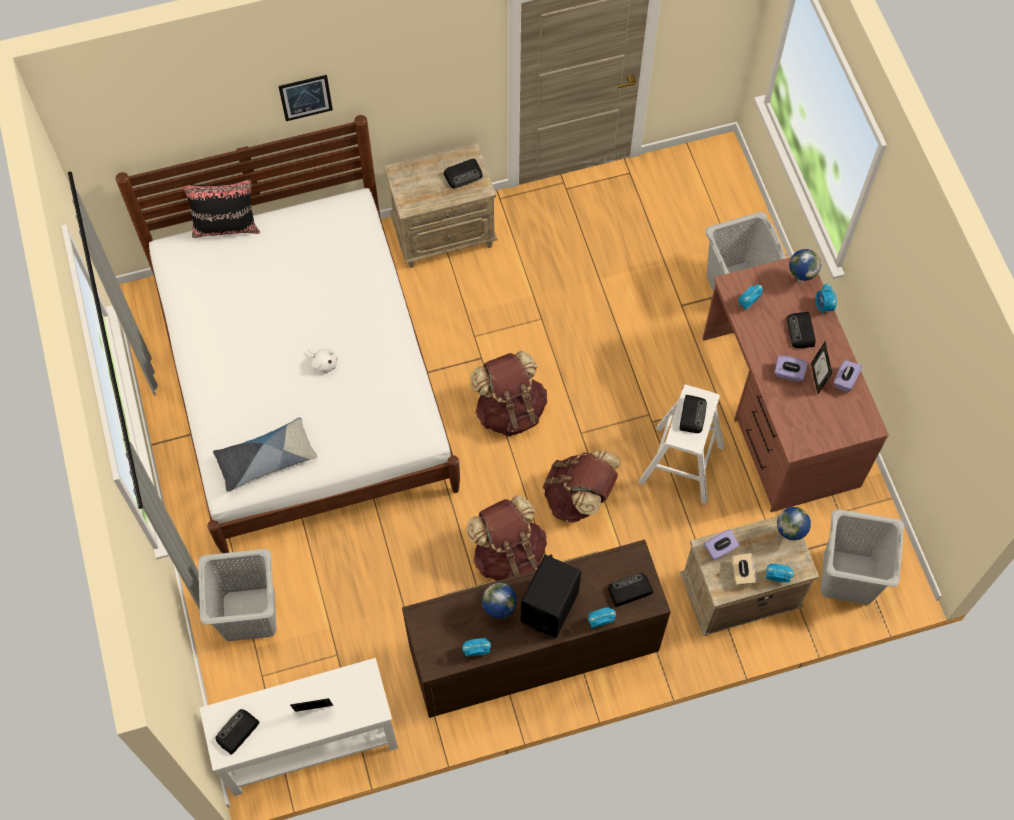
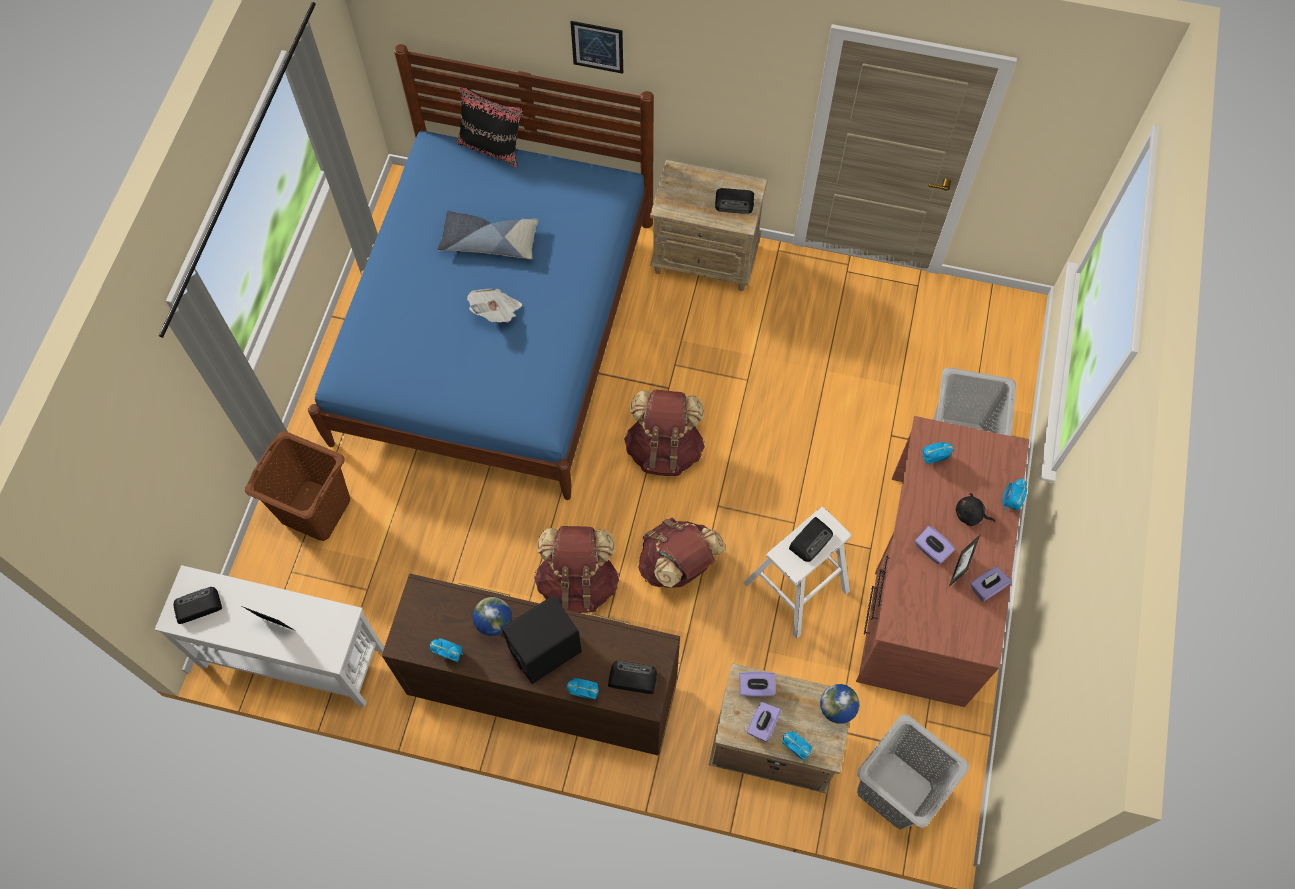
camera: 30 degrees right, 0 degrees up
white bed [115,115,460,553] -> blue bed [308,44,654,500]
grey laundry basket [198,549,276,641] -> brown laundry basket [245,431,350,541]
pillow [213,417,318,492] -> pillow moved to [437,210,539,259]
white plush toy [308,349,337,373] -> newspaper [467,289,522,322]
beige tissue box [732,553,756,586] -> purple tissue box [747,702,782,742]
radio [787,312,816,348] -> black plush toy [956,493,995,526]
globe [789,249,821,282] -> none

